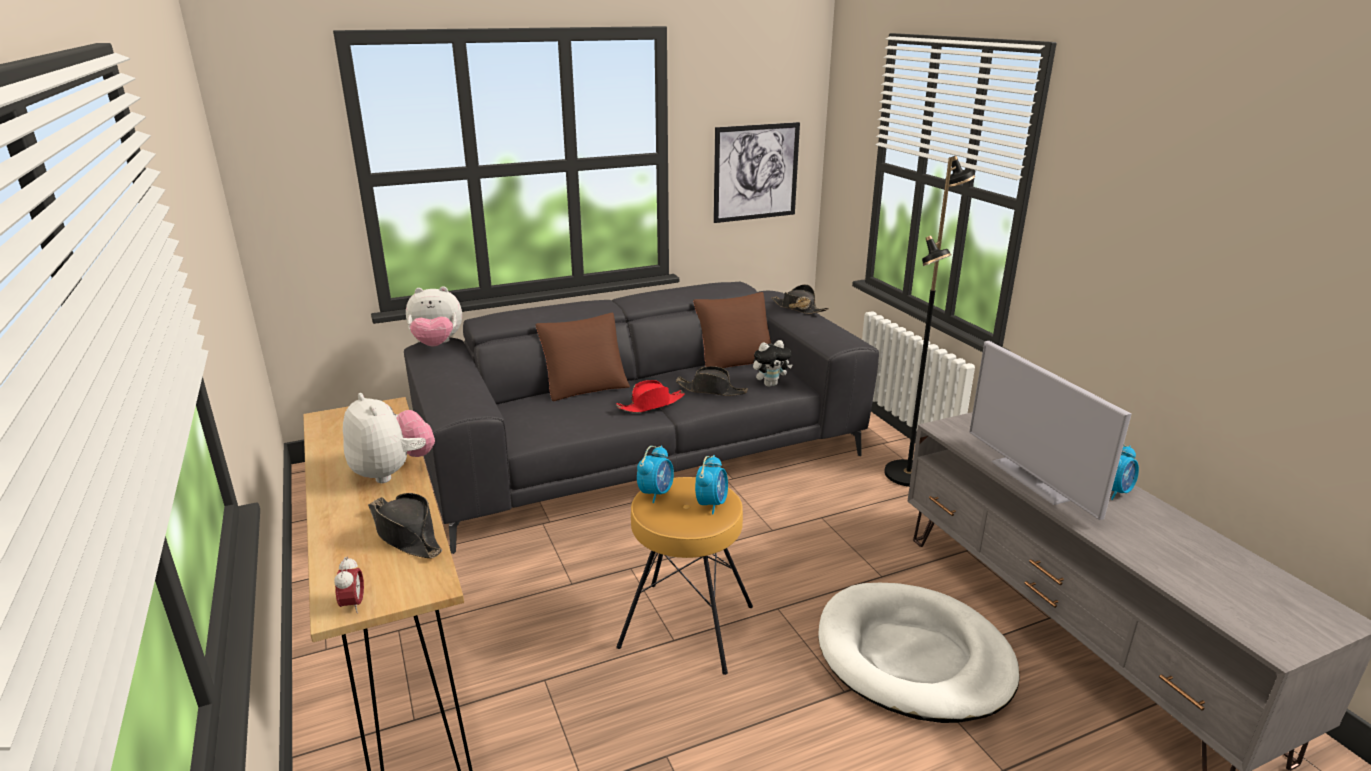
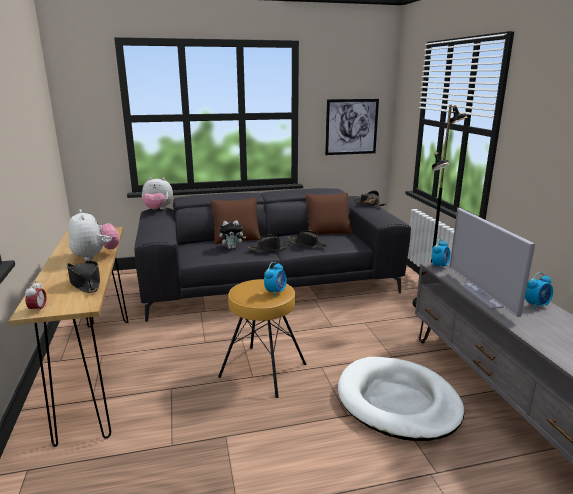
camera: 10 degrees right, 5 degrees down
red hat [616,380,685,413] -> black hat [248,235,291,252]
alarm clock [637,446,674,503] -> alarm clock moved to [431,239,450,270]
plush toy [753,340,793,387] -> plush toy moved to [219,220,246,249]

